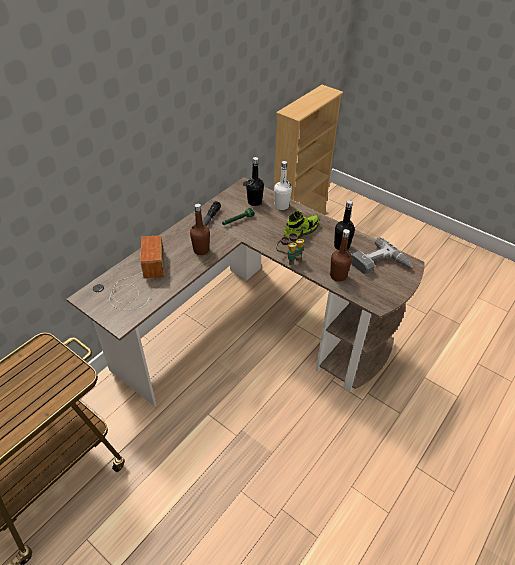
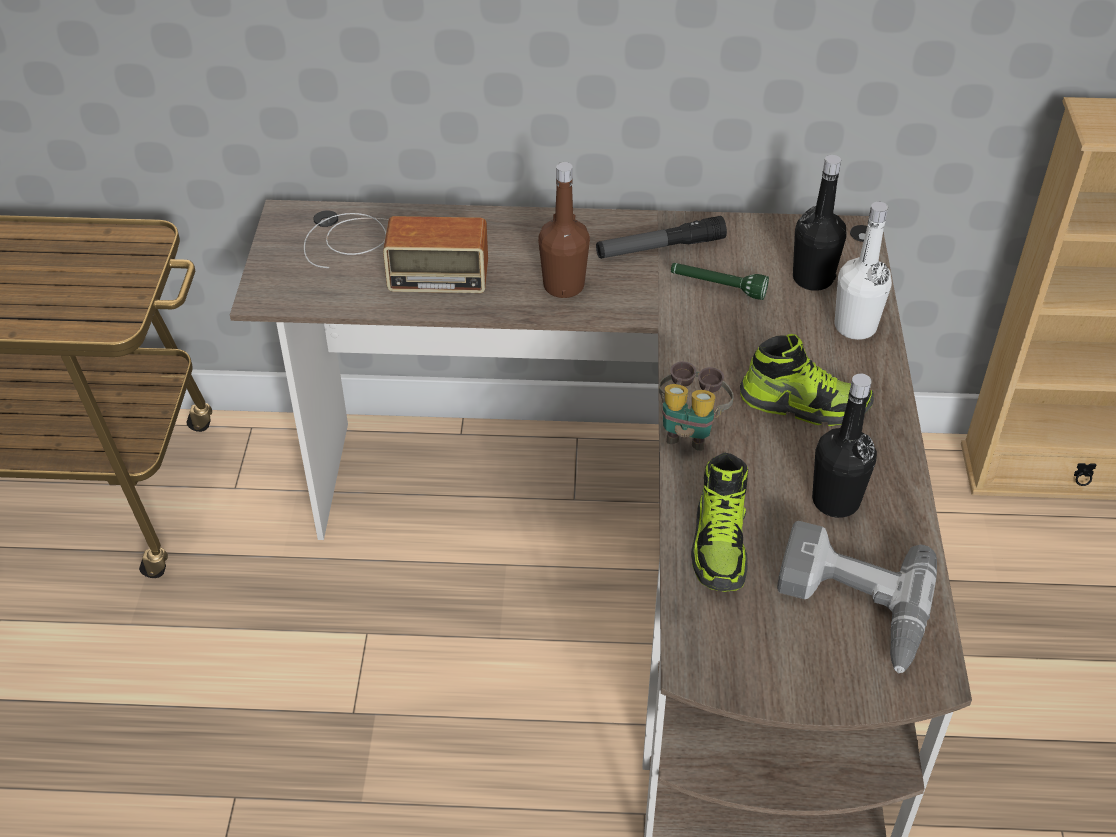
camera: 55 degrees right, 0 degrees up
radio [109,235,164,310] -> radio turned 45 degrees clockwise [304,213,488,293]
brown bottle [330,229,352,282] -> shoe [691,452,748,592]

